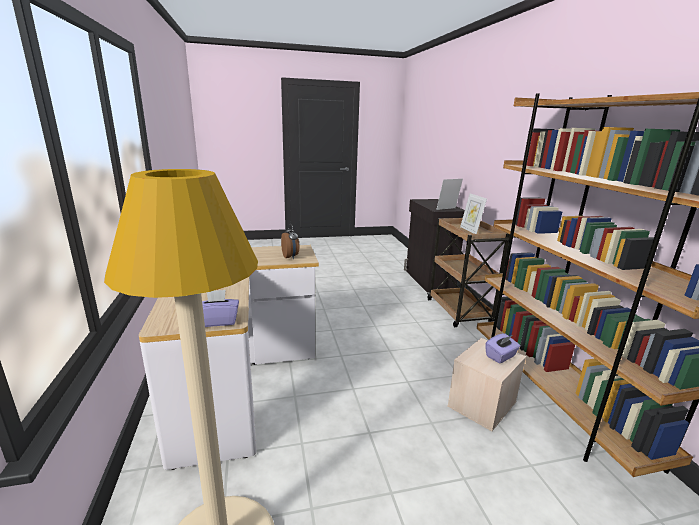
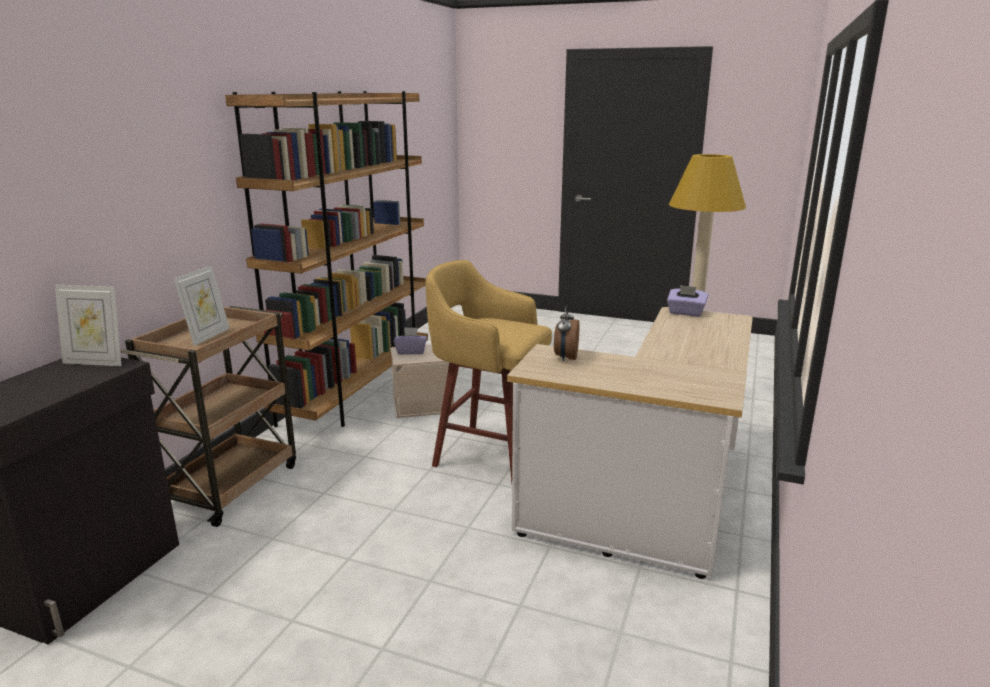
camera: 145 degrees left, 0 degrees up
none -> yellow stool [425,260,552,483]

